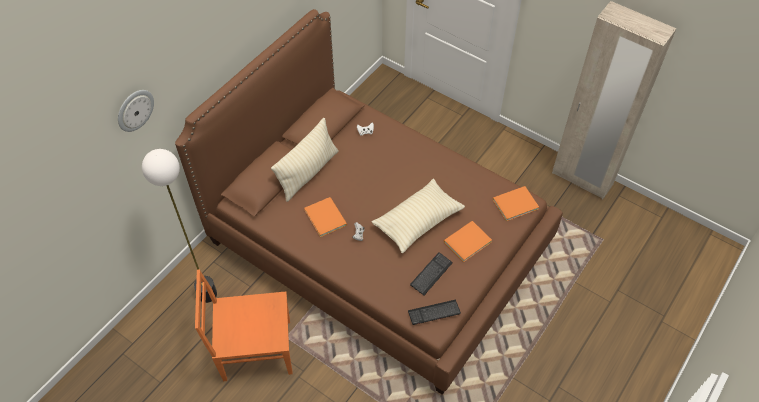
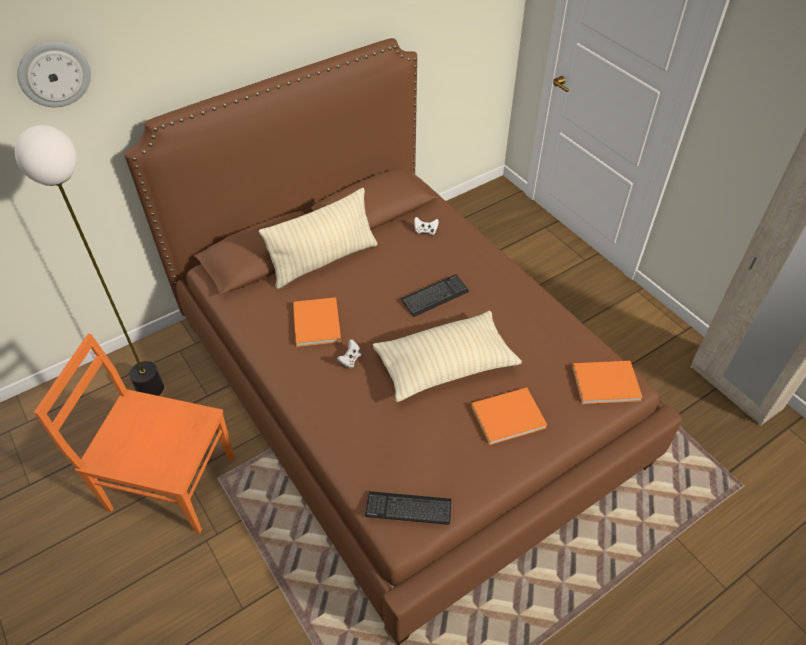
camera: 20 degrees right, 5 degrees down
keyboard [410,252,453,296] -> keyboard moved to [401,274,469,317]

